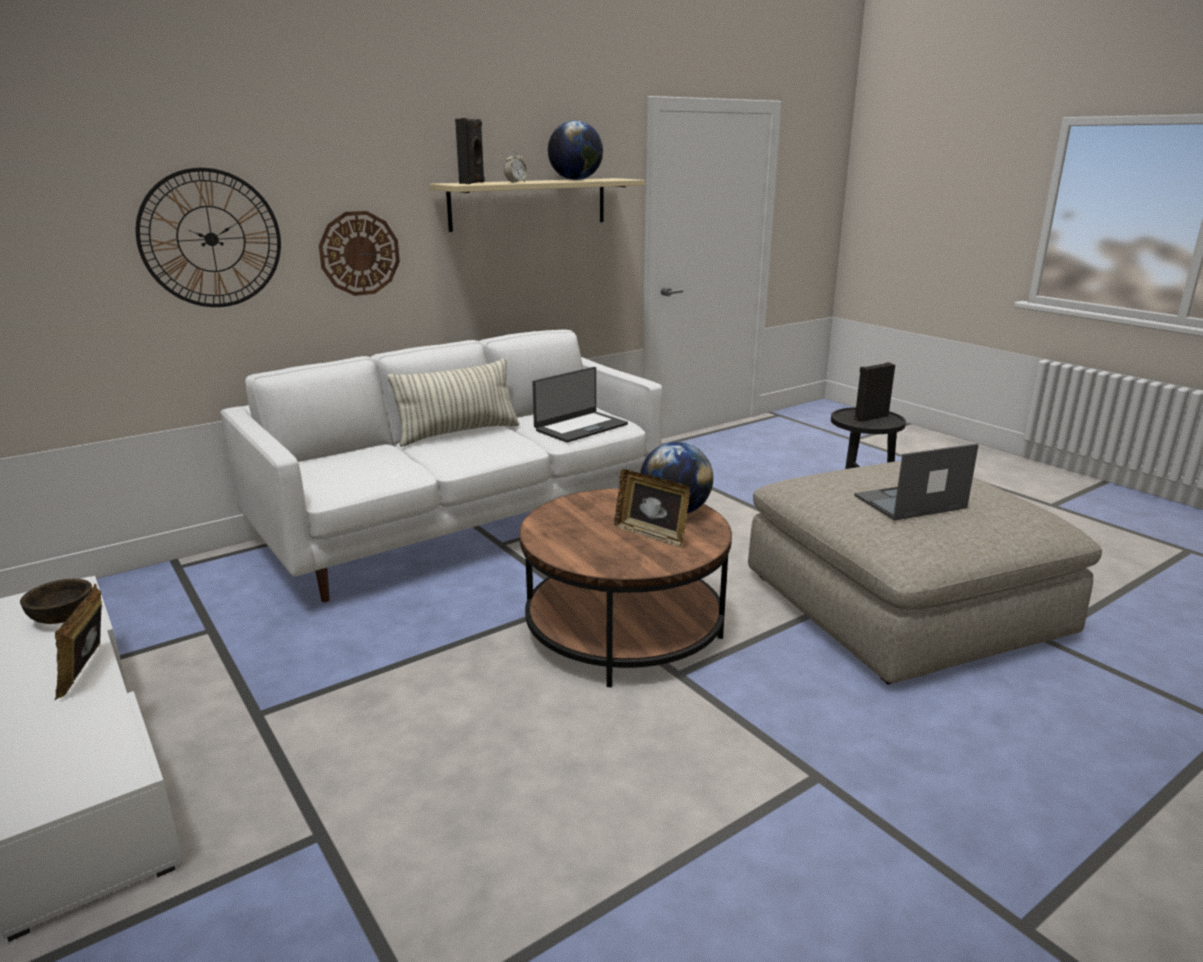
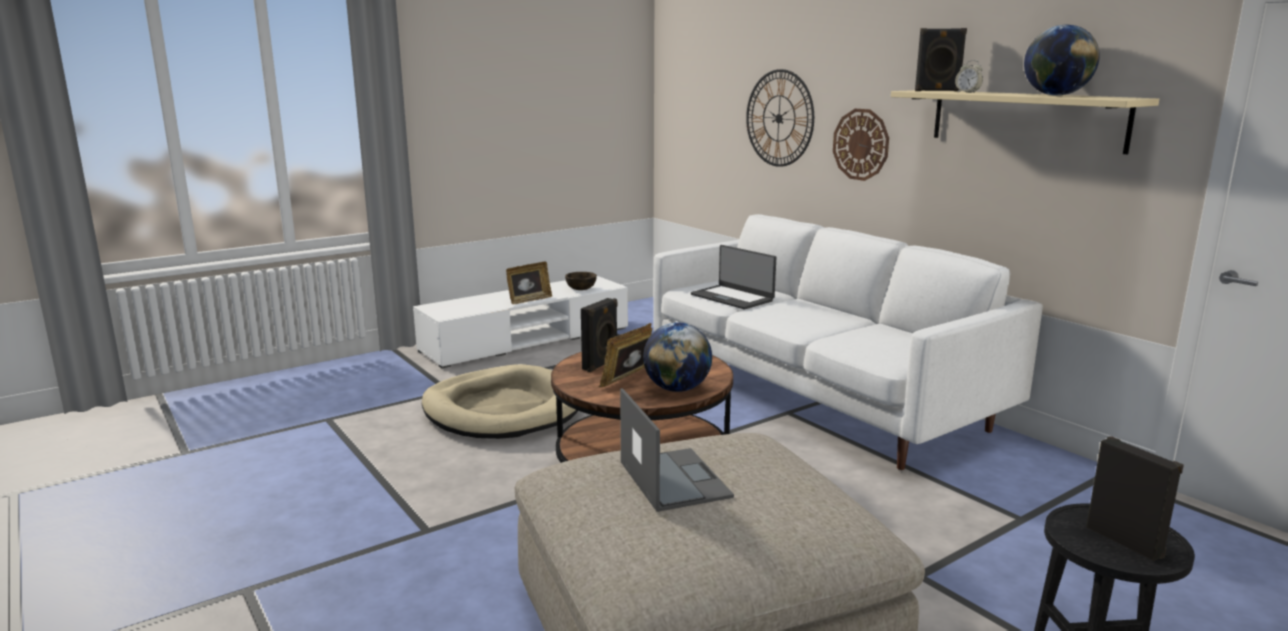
camera: 90 degrees right, 5 degrees down
picture frame [54,584,102,700] -> picture frame turned 150 degrees clockwise [506,262,552,304]
pillow [388,359,520,447] -> none
laptop [532,367,628,443] -> laptop moved to [691,245,776,310]
none -> beige dog bed [422,364,578,439]
none -> black speaker [581,298,617,372]

